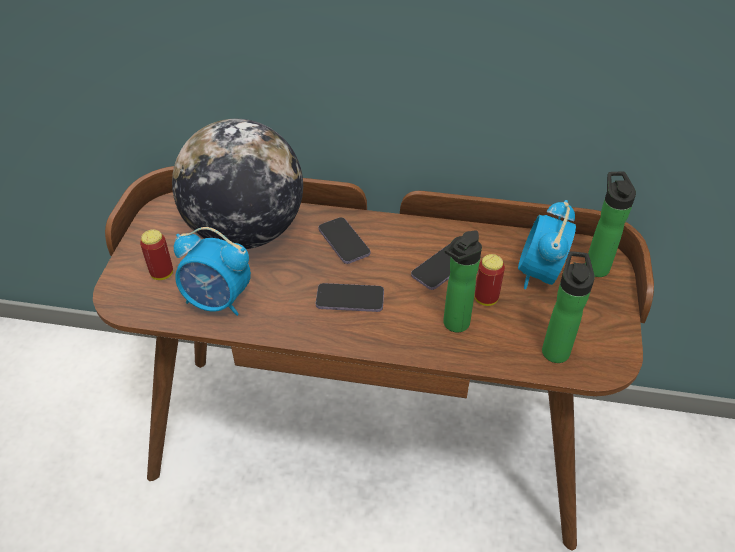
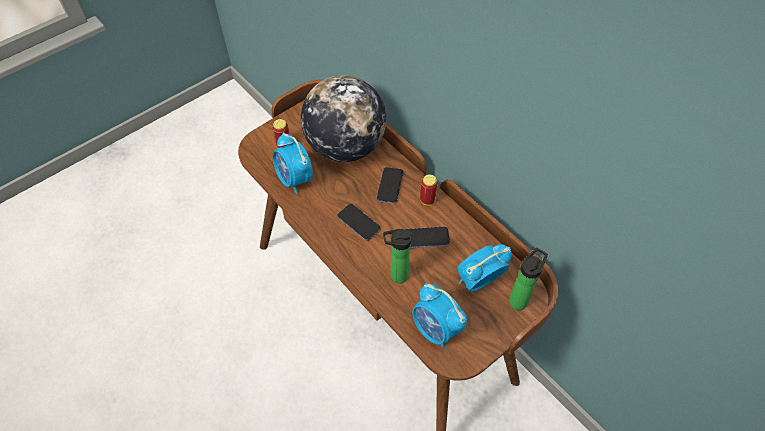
camera: 40 degrees right, 10 degrees up
can [475,254,505,306] -> can moved to [420,174,438,206]
bottle [542,251,595,363] -> alarm clock [412,283,467,349]

